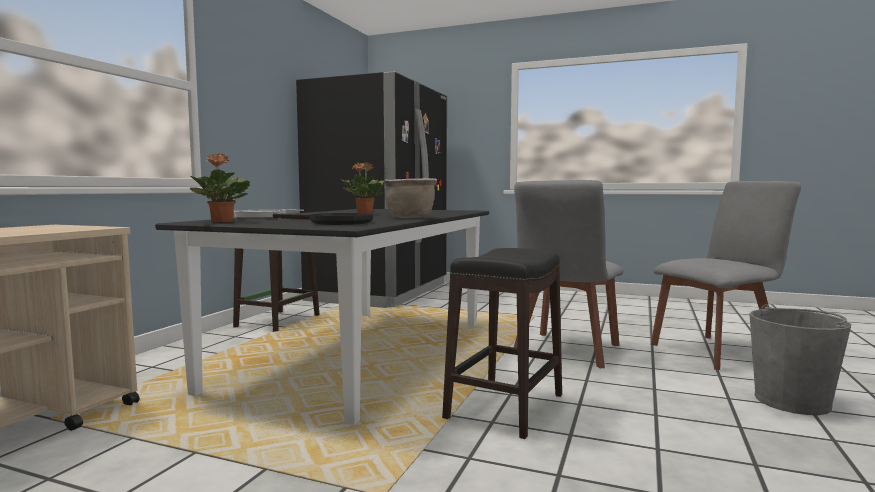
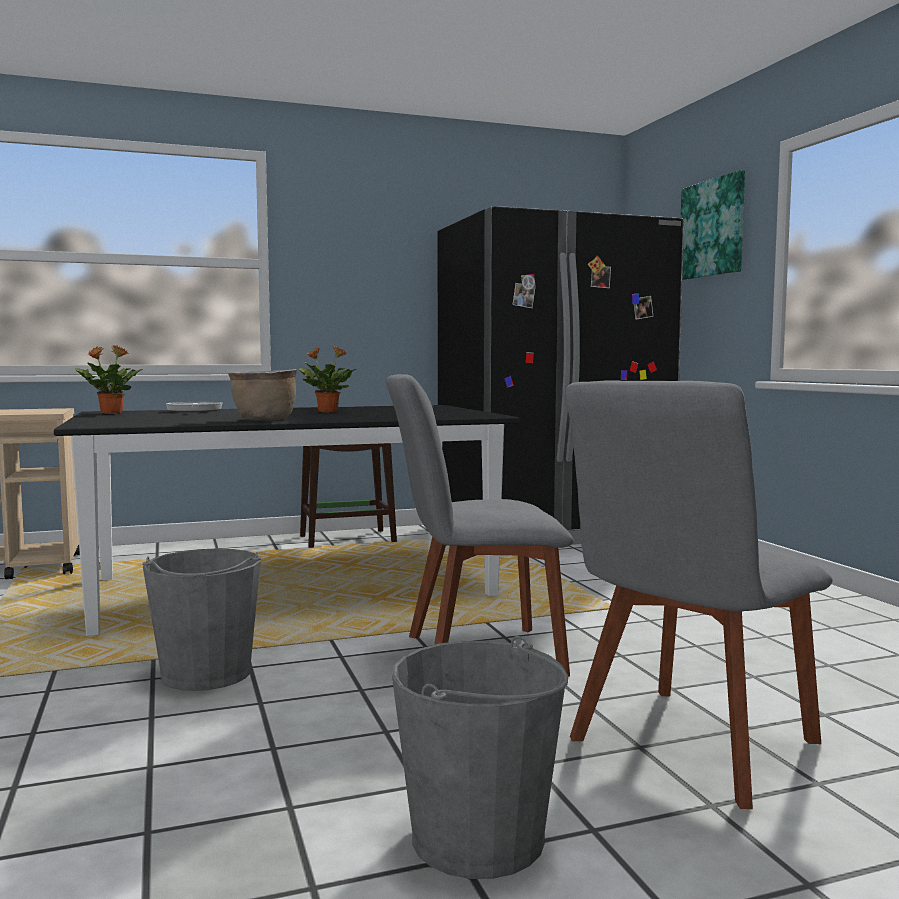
camera: 50 degrees right, 0 degrees up
black frying pan [273,213,373,225] -> none
black stool [442,248,562,439] -> grey bucket [142,548,261,691]
grey chair [651,181,801,370] -> grey chair turned 105 degrees clockwise [565,380,833,809]
none -> picture [681,170,745,280]

